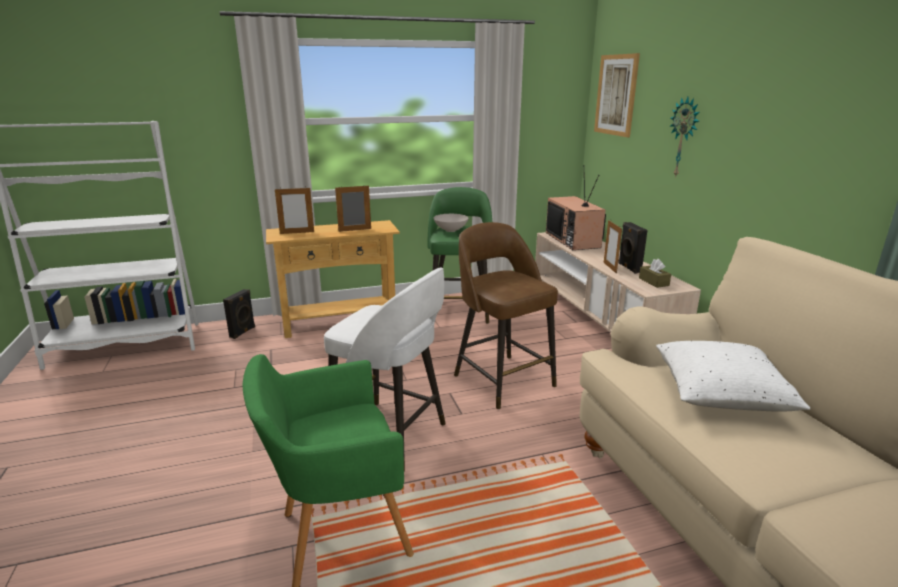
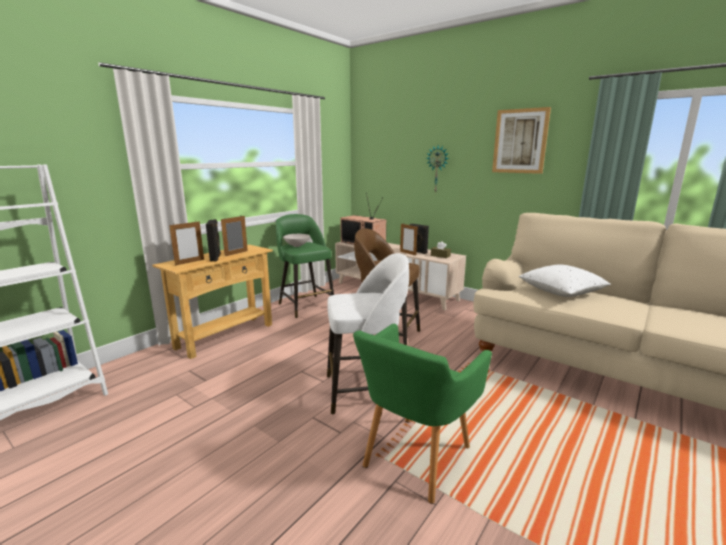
camera: 35 degrees left, 5 degrees down
black speaker [223,289,255,339] -> black speaker moved to [206,219,221,261]
picture [594,53,640,137] -> picture moved to [492,107,551,174]

